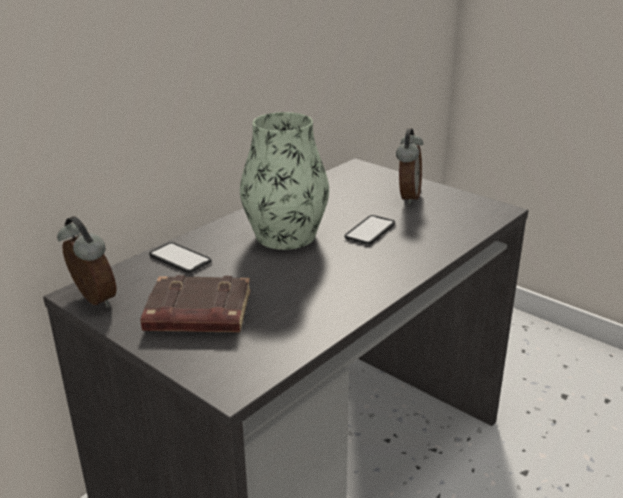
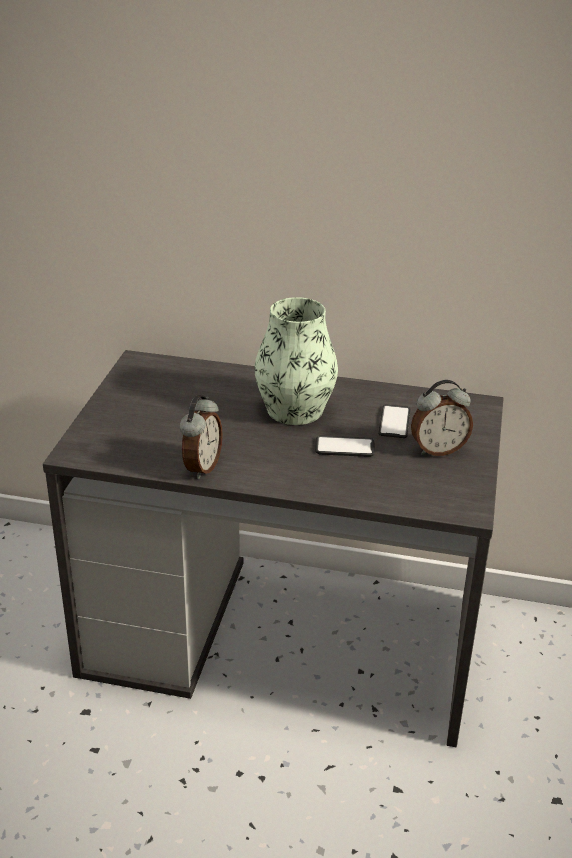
camera: 60 degrees right, 5 degrees up
alarm clock [57,216,116,308] -> alarm clock moved to [180,395,223,479]
brown book [141,275,250,332] -> none
phone [149,242,212,273] -> phone moved to [378,405,410,438]

